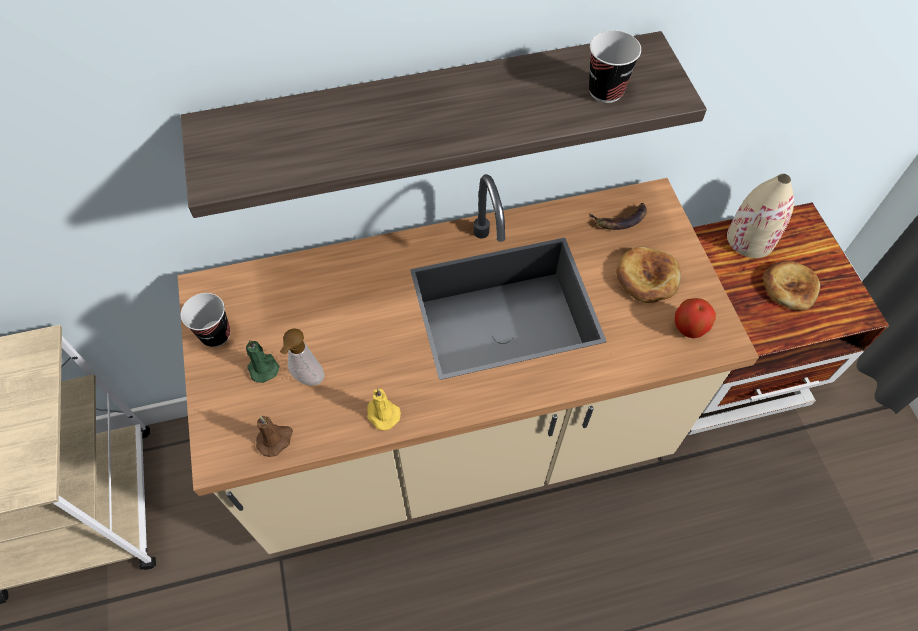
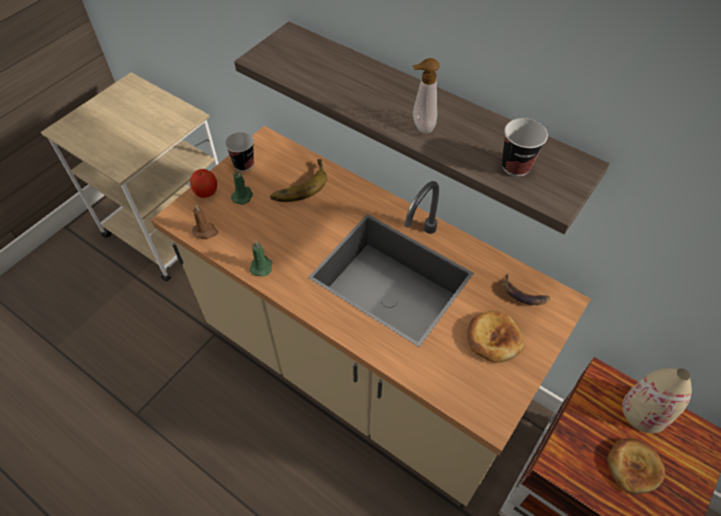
camera: 50 degrees right, 5 degrees down
soap dispenser [280,328,325,386] -> soap dispenser moved to [412,58,440,133]
yellow candle [367,389,401,430] -> green candle [250,241,272,276]
apple [675,298,716,338] -> apple moved to [190,169,217,198]
none -> banana [270,159,327,202]

